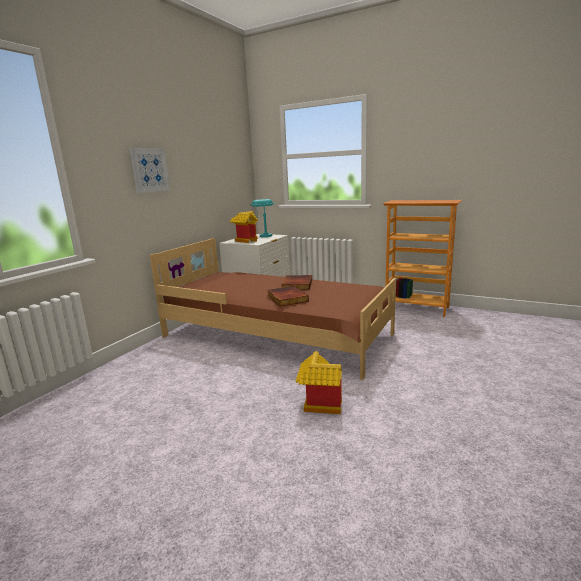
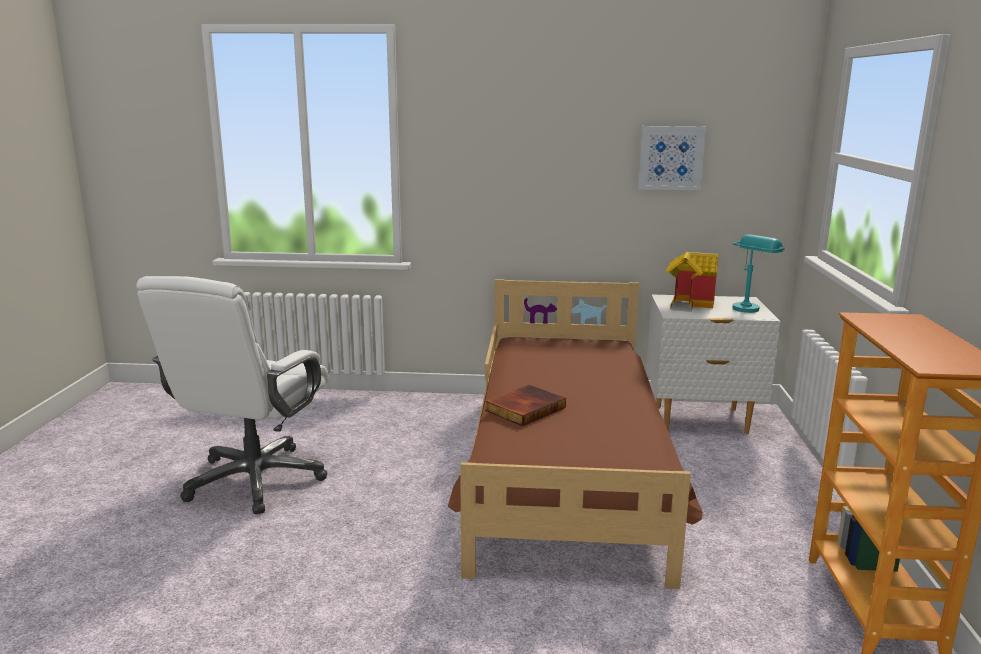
camera: 65 degrees right, 0 degrees up
picture [129,147,170,193] -> picture moved to [638,126,706,190]
book [281,275,312,290] -> none
toy house [295,351,342,414] -> none
none -> white office chair [136,276,329,514]

